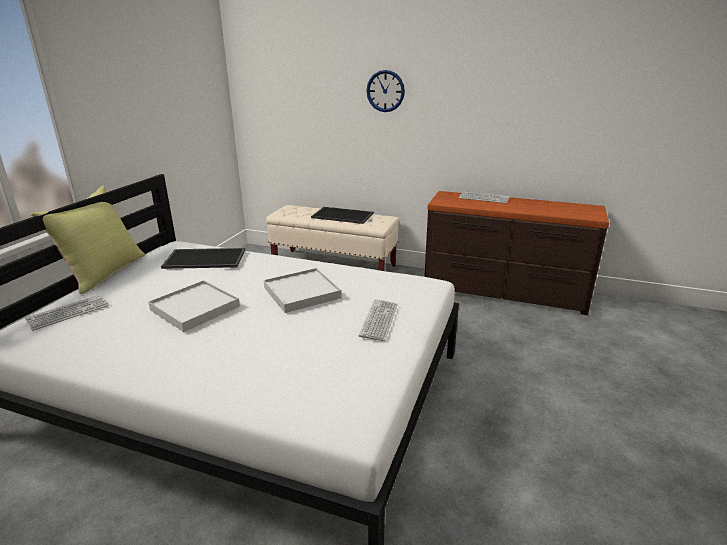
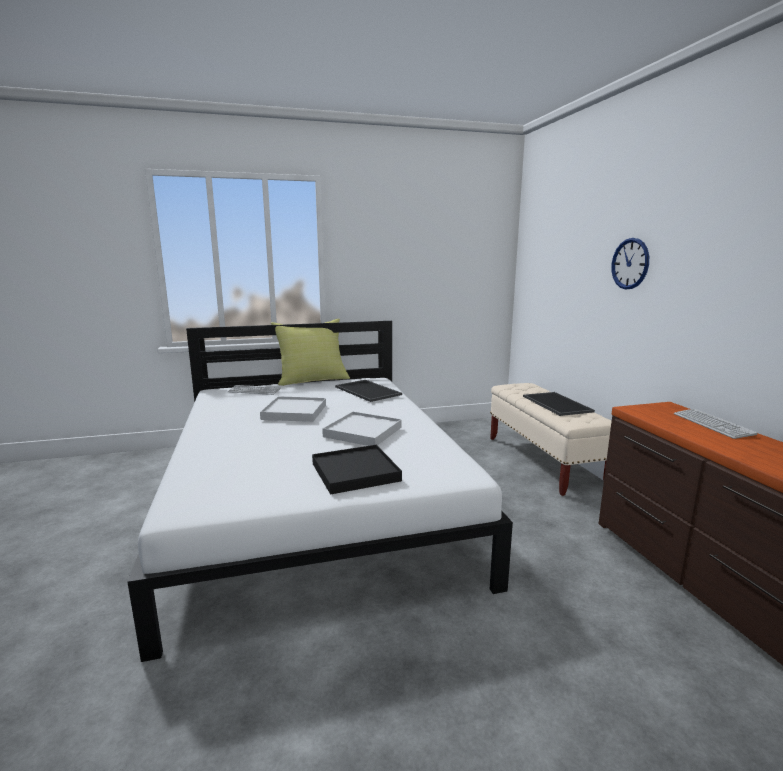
camera: 55 degrees right, 10 degrees down
keyboard [359,299,398,341] -> black tray [312,445,402,495]

